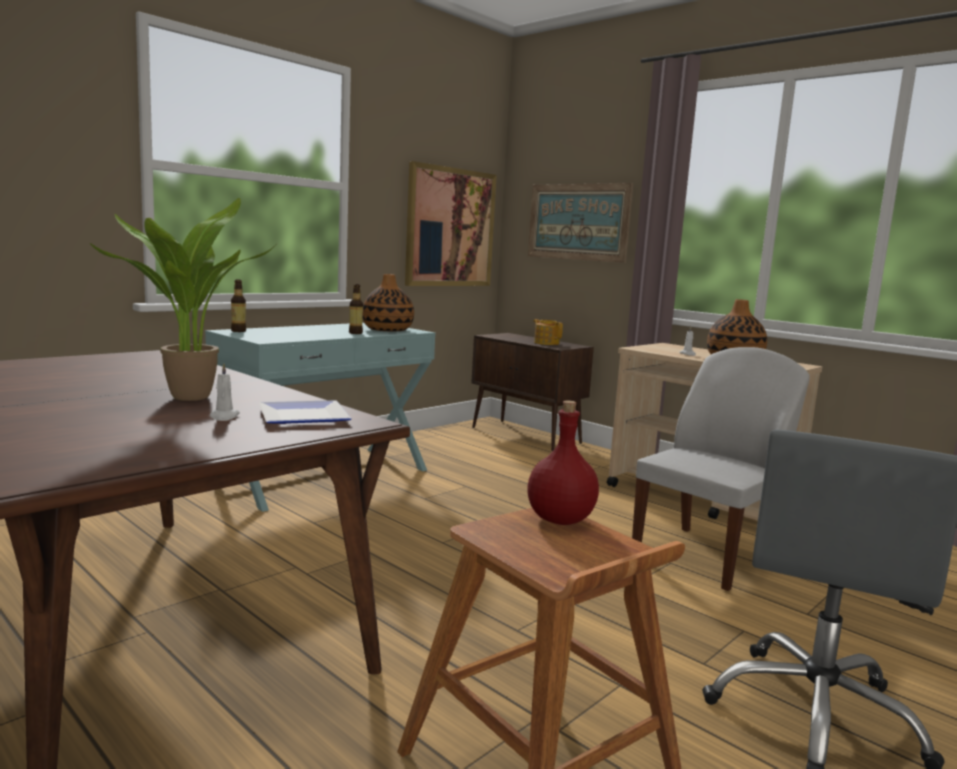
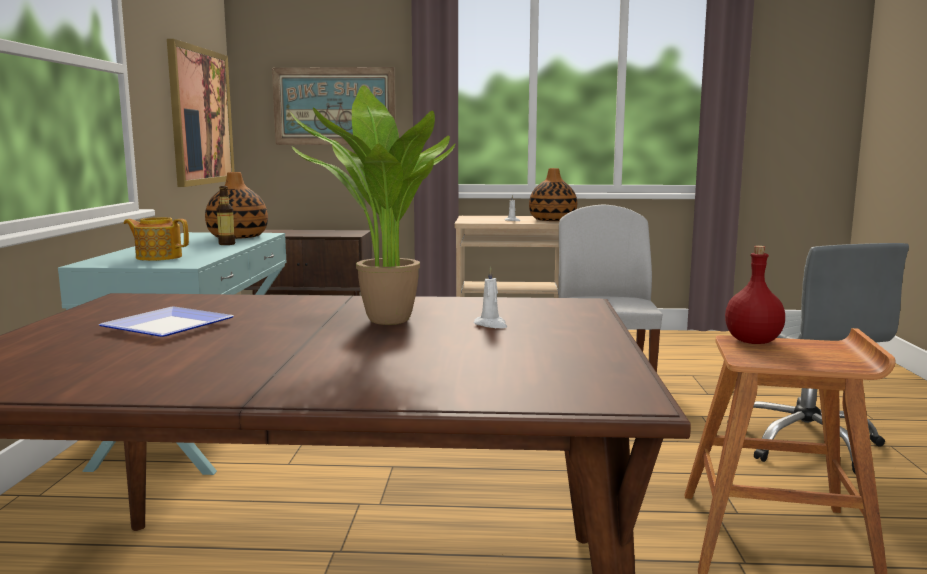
camera: 40 degrees left, 0 degrees up
bottle [231,279,246,332] -> none
plate [259,400,352,424] -> plate moved to [99,306,234,337]
teapot [533,319,563,345] -> teapot moved to [124,217,189,261]

